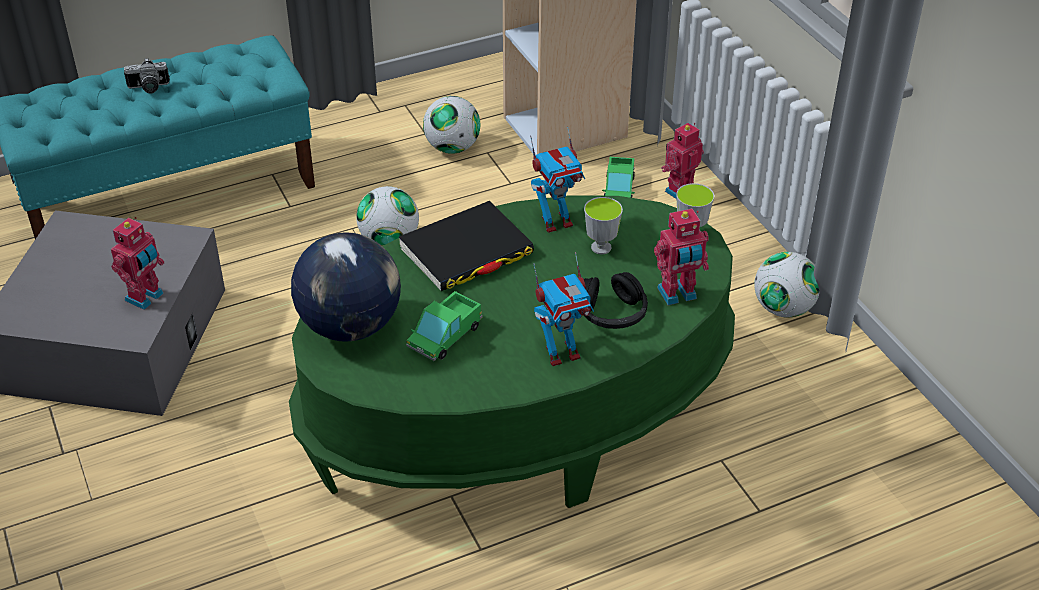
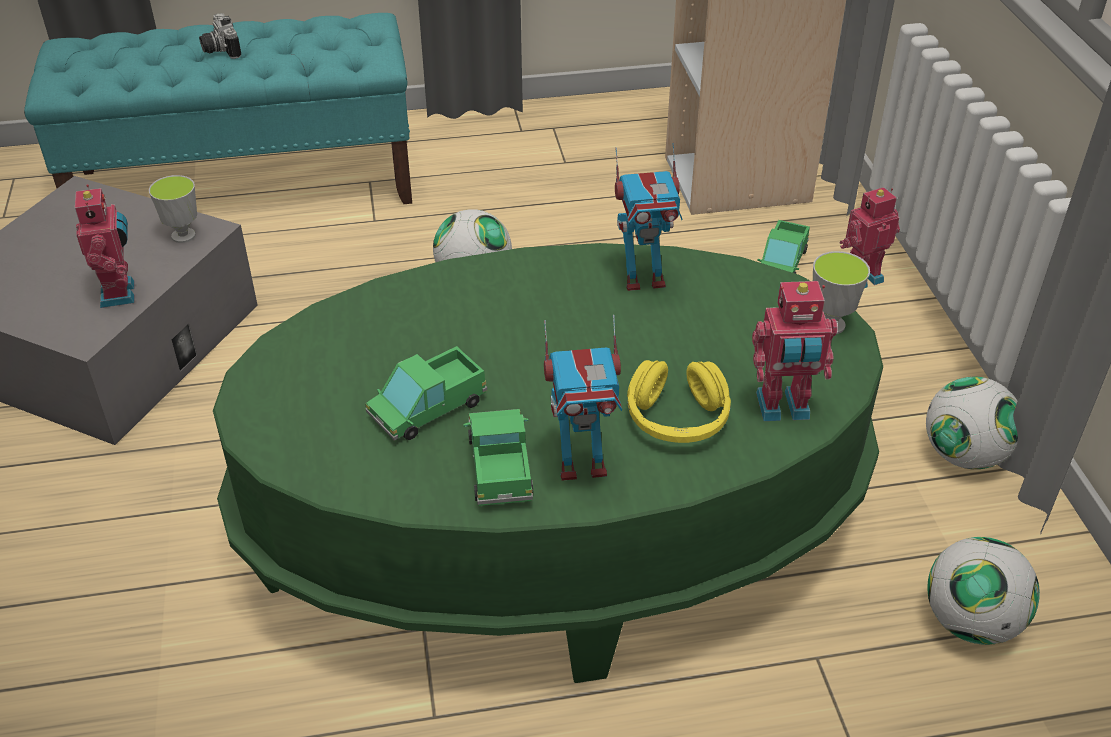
camera: 15 degrees right, 0 degrees up
toy robot [111,217,164,310] -> toy robot turned 60 degrees counterclockwise [75,184,135,308]
camera [124,58,170,94] -> camera turned 60 degrees clockwise [199,13,241,59]
globe [291,232,401,342] -> none
black book [399,201,534,291] -> none
football [423,96,480,154] -> football moved to [927,537,1040,645]
cup [584,197,623,254] -> cup moved to [149,175,197,243]
black headphones [584,272,648,329] -> yellow headphones [627,360,731,443]
none -> toy truck [463,409,533,506]

